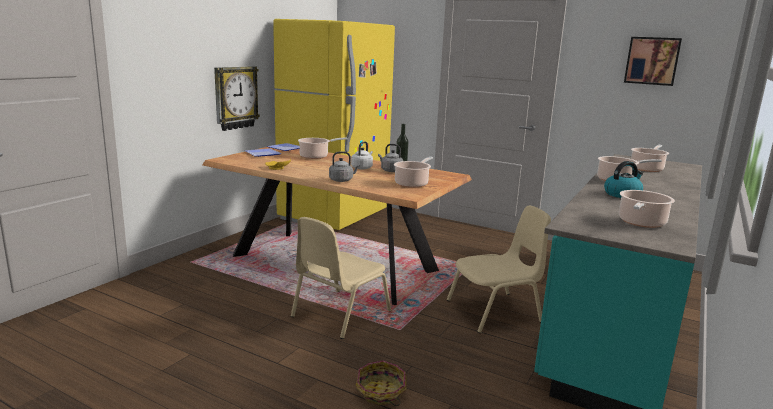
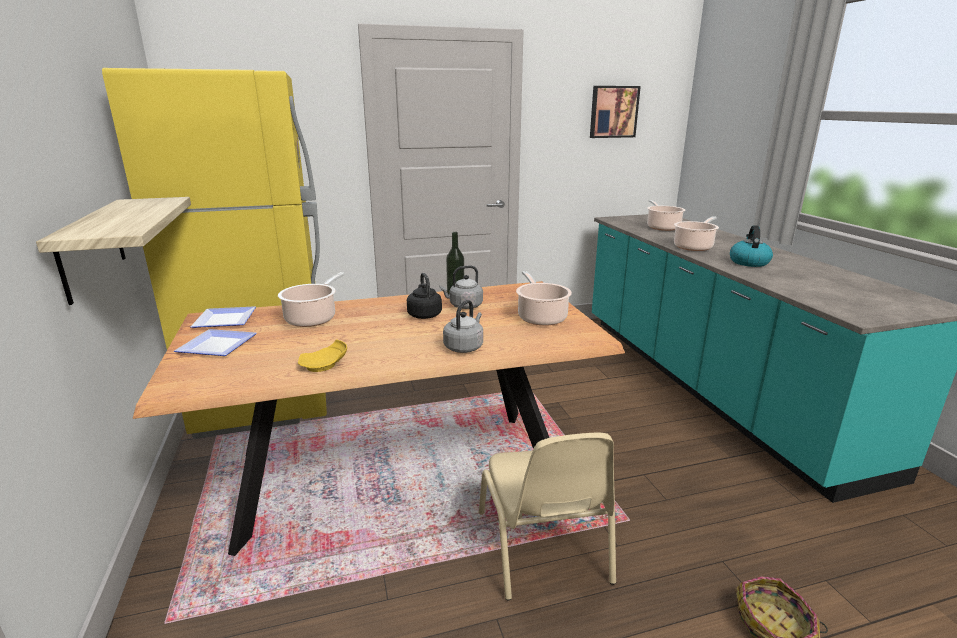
camera: 45 degrees left, 5 degrees up
wall clock [214,66,260,131] -> shelf [36,197,191,305]
white kettle [351,141,373,169] -> black kettle [407,273,442,319]
beige chair [447,206,551,333] -> none
cooking pot [619,190,675,228] -> none

